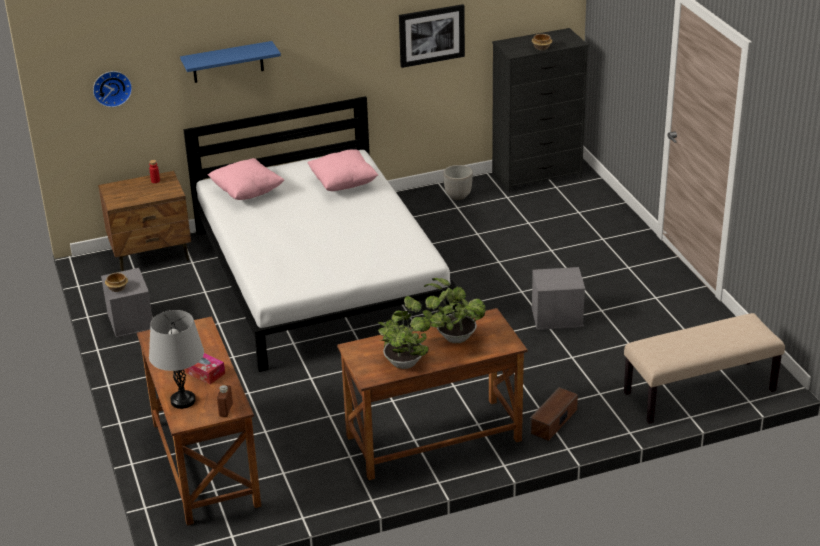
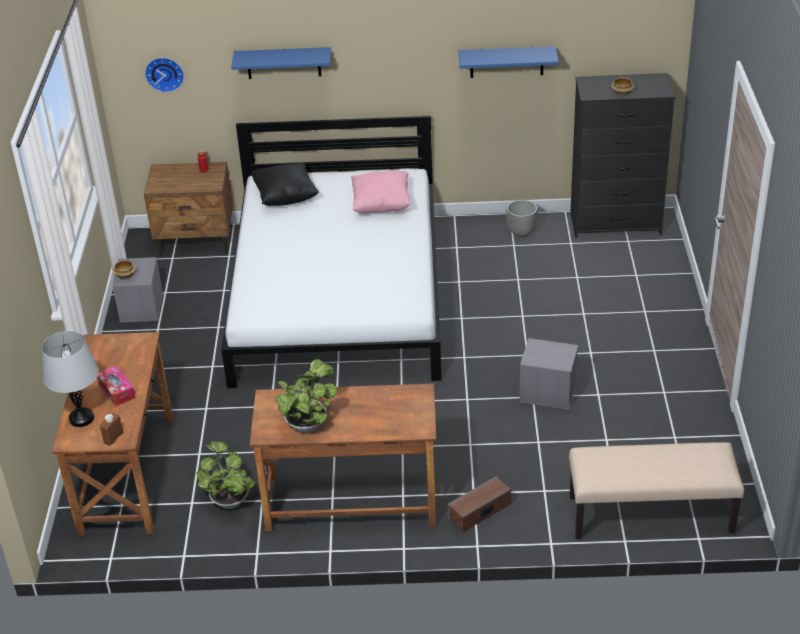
camera: 20 degrees right, 5 degrees up
pink pillow [208,158,284,200] -> black pillow [251,163,319,206]
picture [399,4,465,68] -> blue shelf [458,46,559,78]
potted plant [422,278,486,343] -> potted plant moved to [196,442,255,509]

